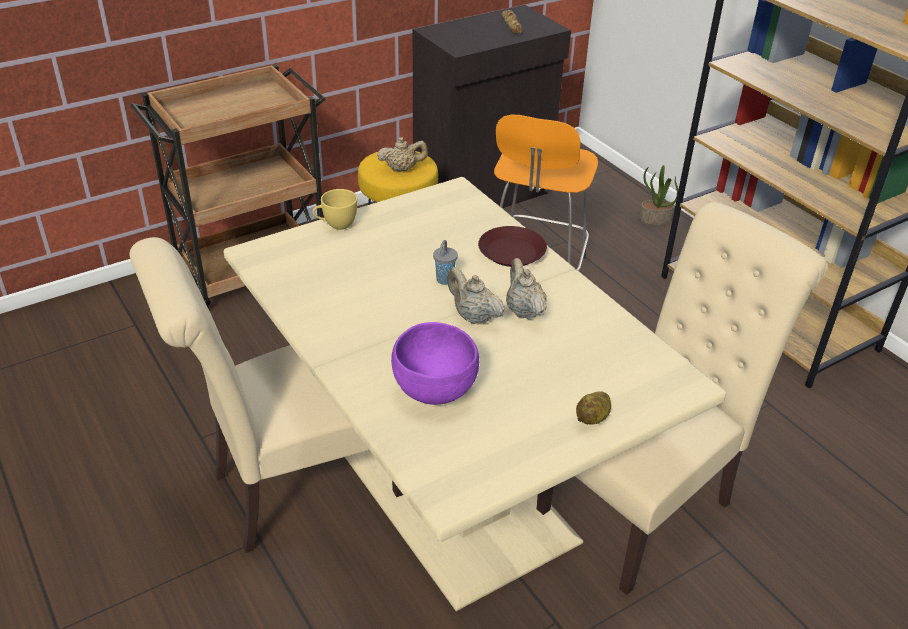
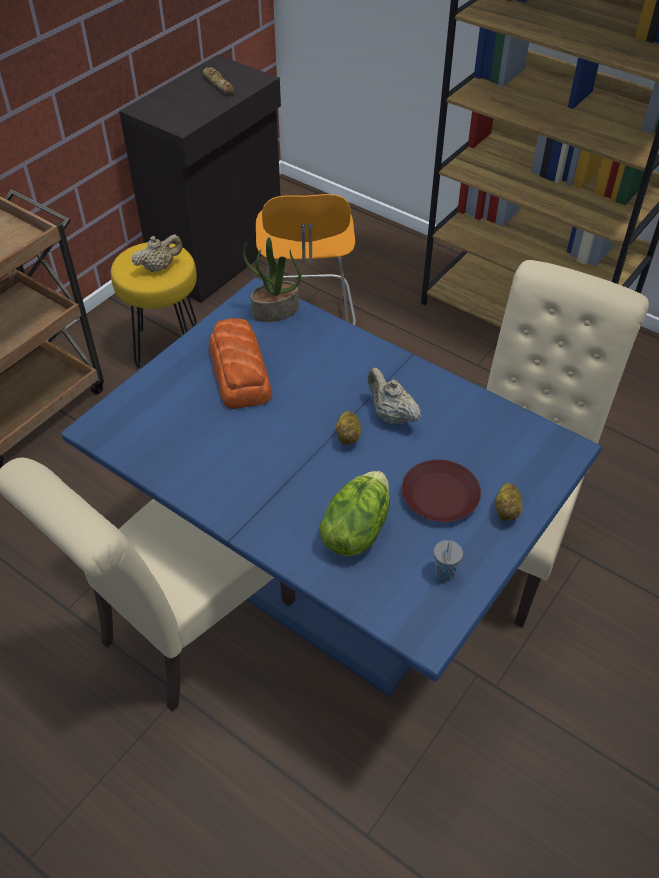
camera: 20 degrees left, 10 degrees up
beige dining table [224,177,726,611] -> blue dining table [61,278,601,696]
yellow cup [312,189,358,230] -> none
purple bowl [391,322,479,405] -> lettuce [320,471,389,556]
grey cup [433,240,458,285] -> grey cup moved to [434,540,463,581]
beige teapot [447,267,505,324] -> potato [336,411,361,445]
brown plate [478,226,547,267] -> brown plate moved to [402,460,481,522]
potted plant [639,165,678,225] -> potted plant moved to [243,237,301,322]
none -> bread [209,318,272,409]

